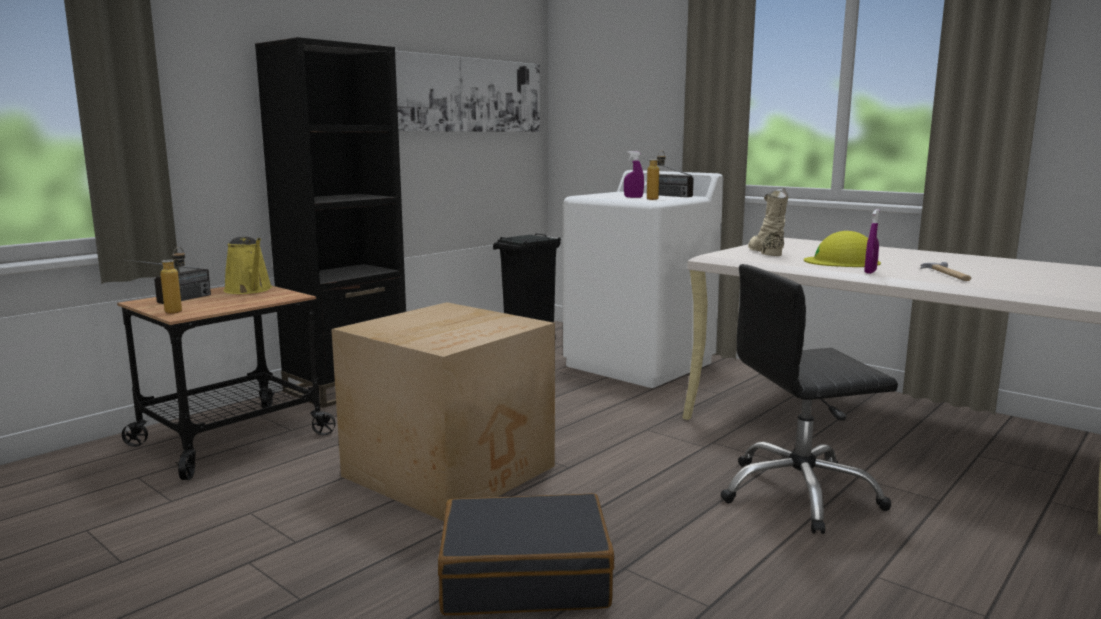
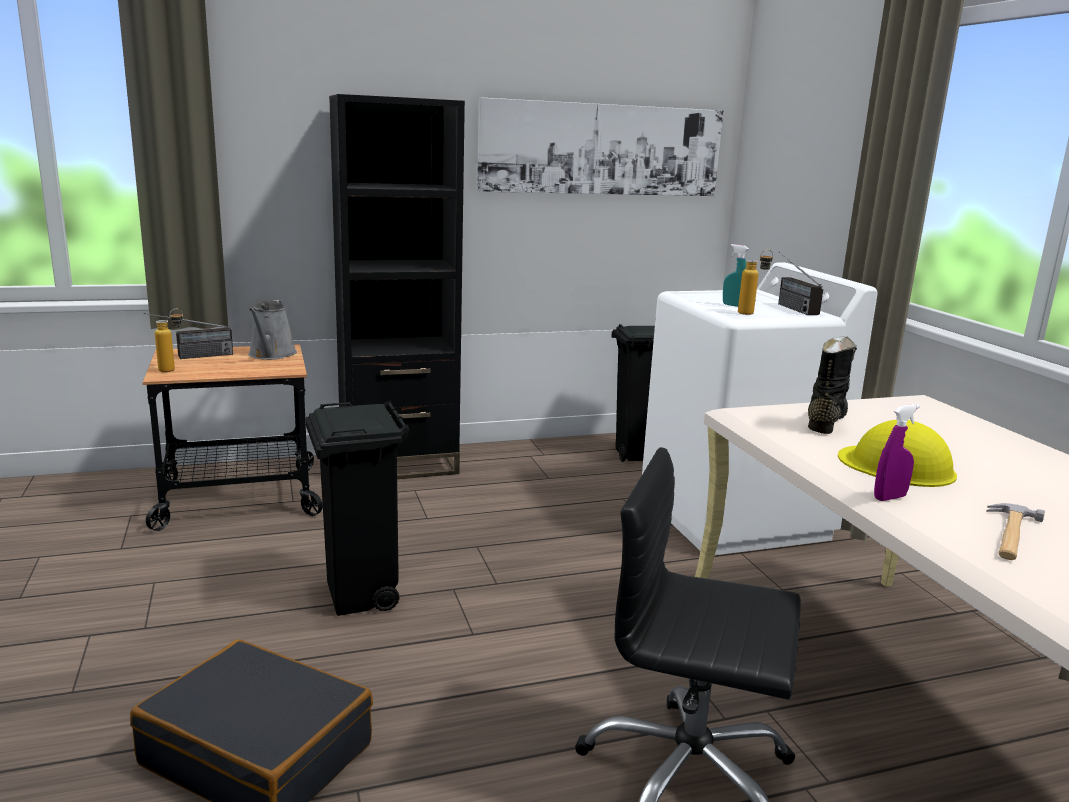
camera: 30 degrees right, 5 degrees up
yellow watering can [224,237,272,294] -> grey watering can [248,300,297,360]
cardboard box [331,302,555,521] -> black trash can [306,401,409,616]
purple spray bottle [624,151,644,198] -> turquoise spray bottle [723,244,749,307]
beige boot [748,188,788,256] -> black boot [808,336,857,434]

